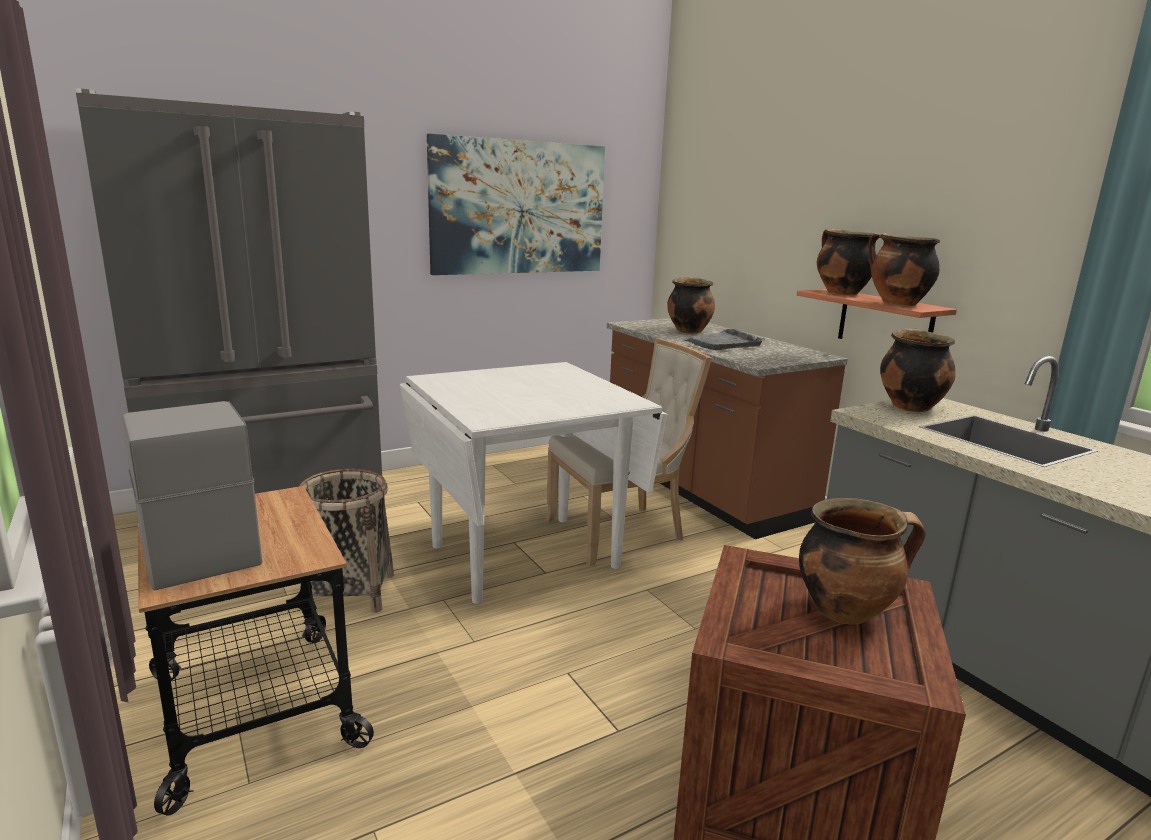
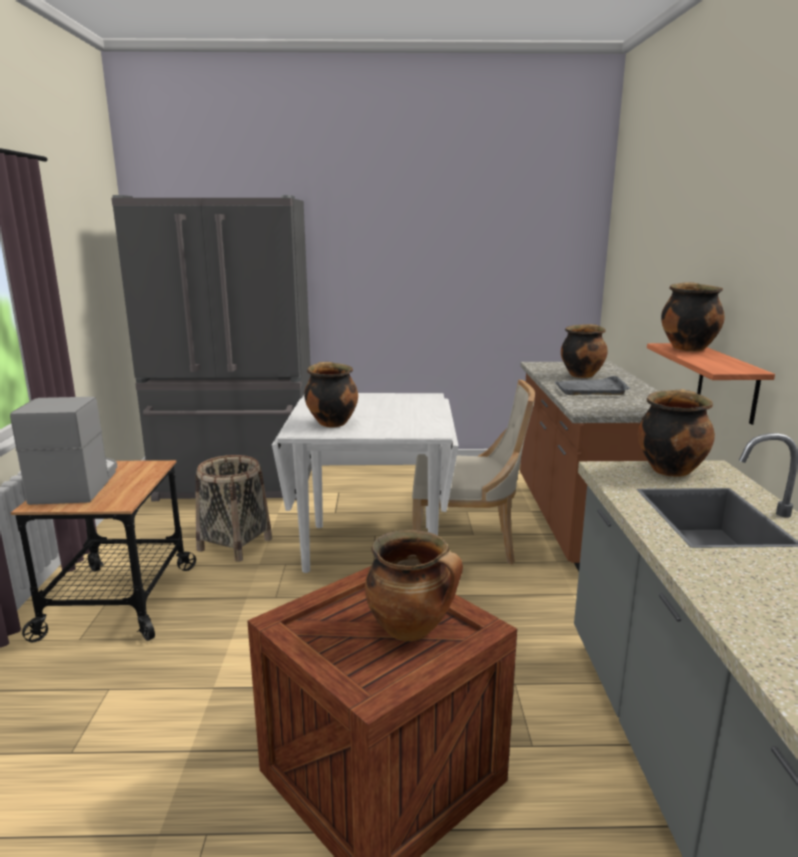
camera: 30 degrees right, 0 degrees up
picture [427,134,605,275] -> none
cooking pot [868,233,940,306] -> cooking pot moved to [304,362,358,427]

